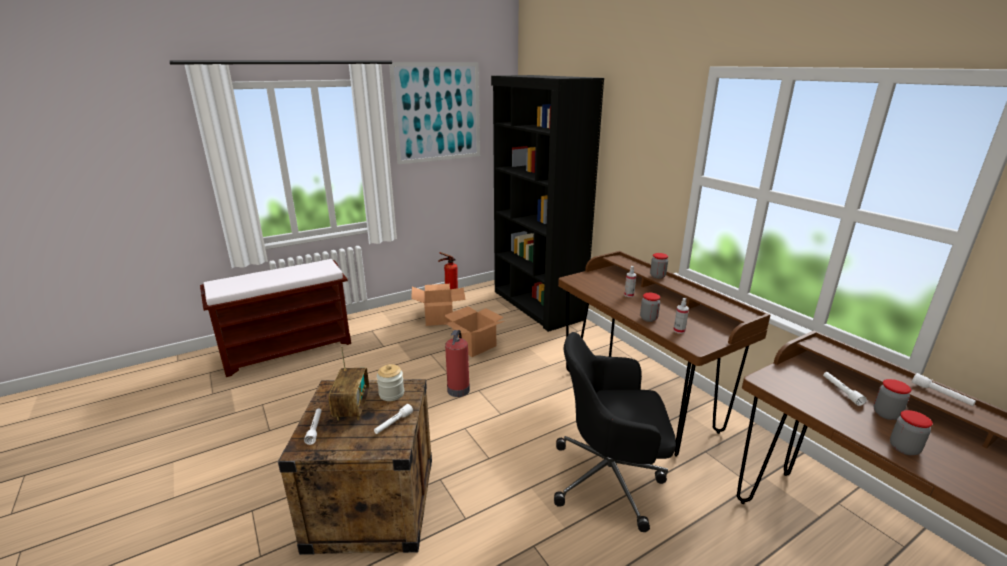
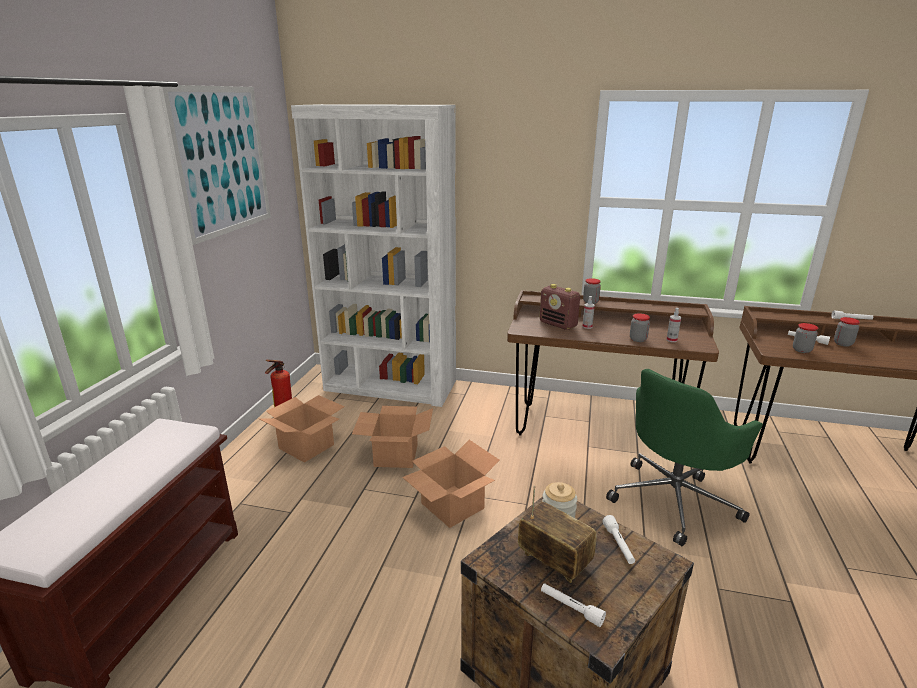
camera: 45 degrees left, 0 degrees up
fire extinguisher [445,330,470,397] -> cardboard box [402,440,500,528]
black bookcase [491,75,604,332] -> white bookcase [291,104,456,407]
black office chair [554,332,676,532] -> green office chair [606,369,763,546]
jar [890,410,933,455] -> jar moved to [793,323,818,353]
none -> radio [540,284,580,330]

